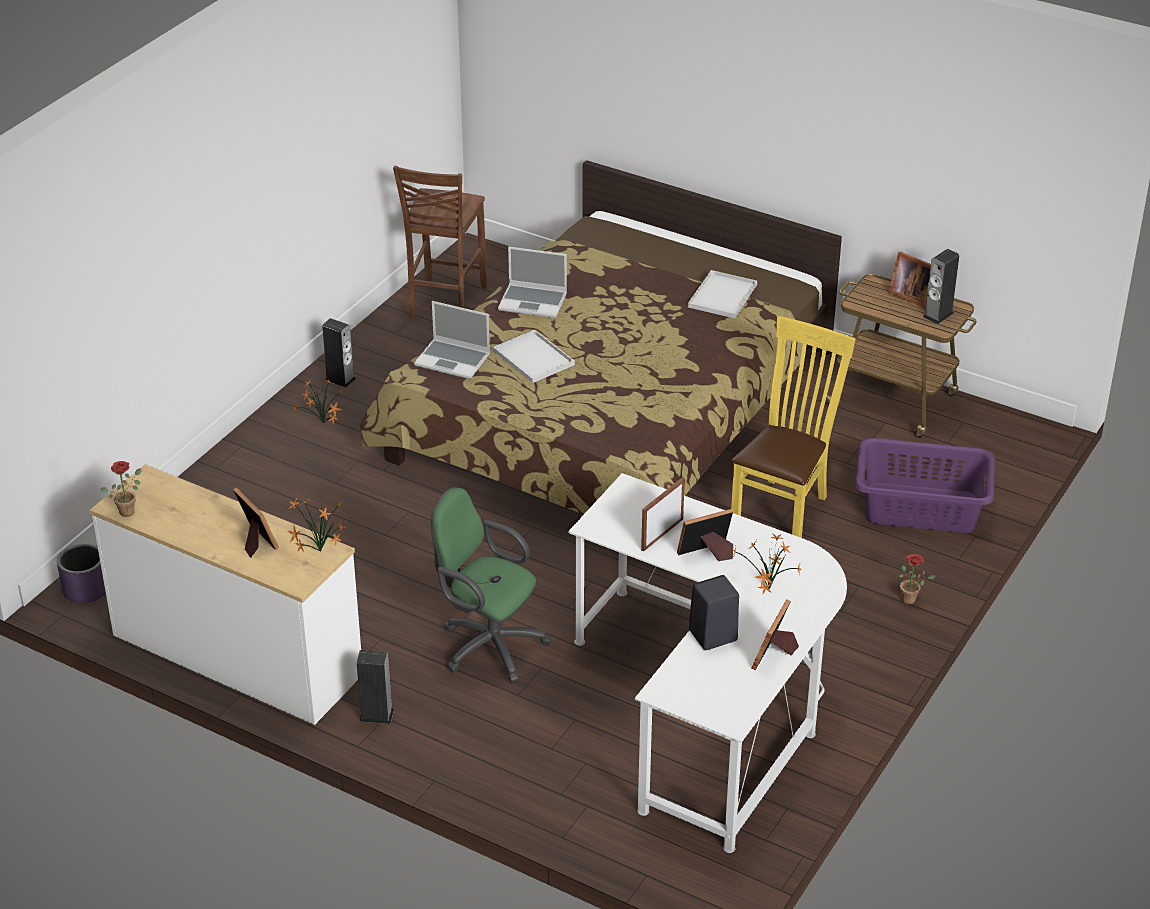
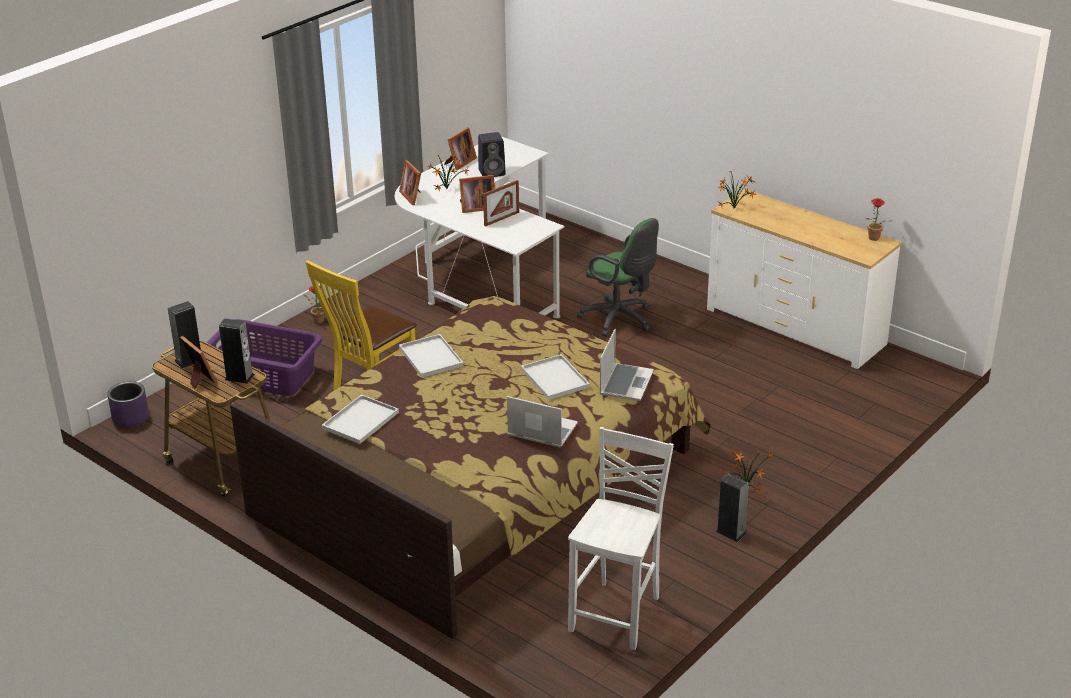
camera: 170 degrees left, 5 degrees down
purple planter [57,543,106,603] -> purple planter moved to [107,381,149,427]
picture frame [233,487,279,558] -> picture frame moved to [399,160,421,205]
speaker [357,650,394,724] -> speaker moved to [219,319,255,384]
brown chair [393,166,487,319] -> white chair [568,427,674,650]
laptop [414,301,490,379] -> laptop turned 75 degrees clockwise [599,329,654,401]
none -> white tray [399,334,464,378]

